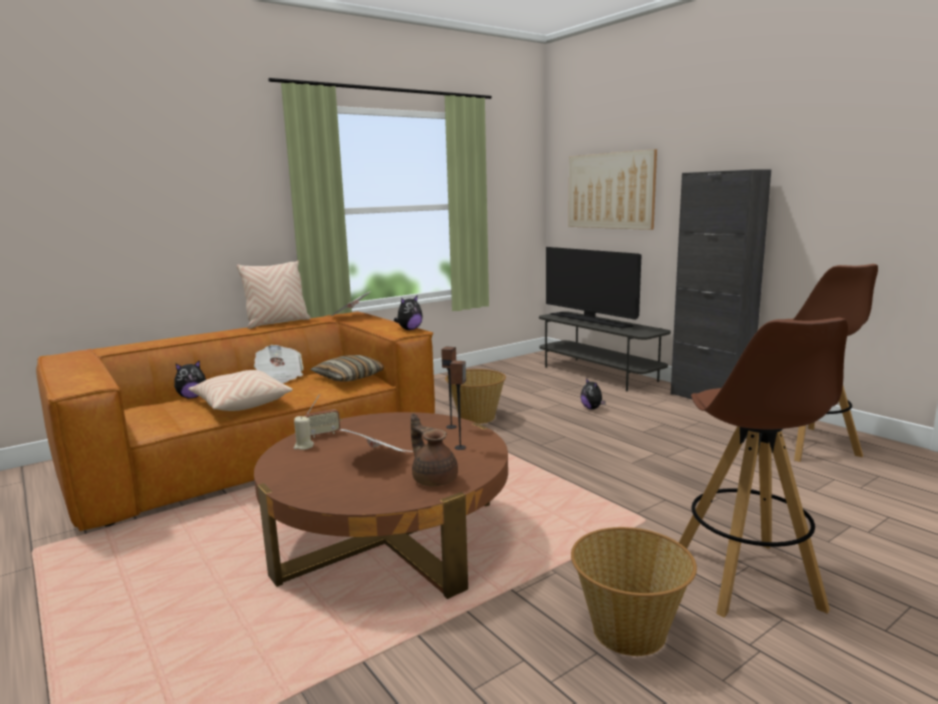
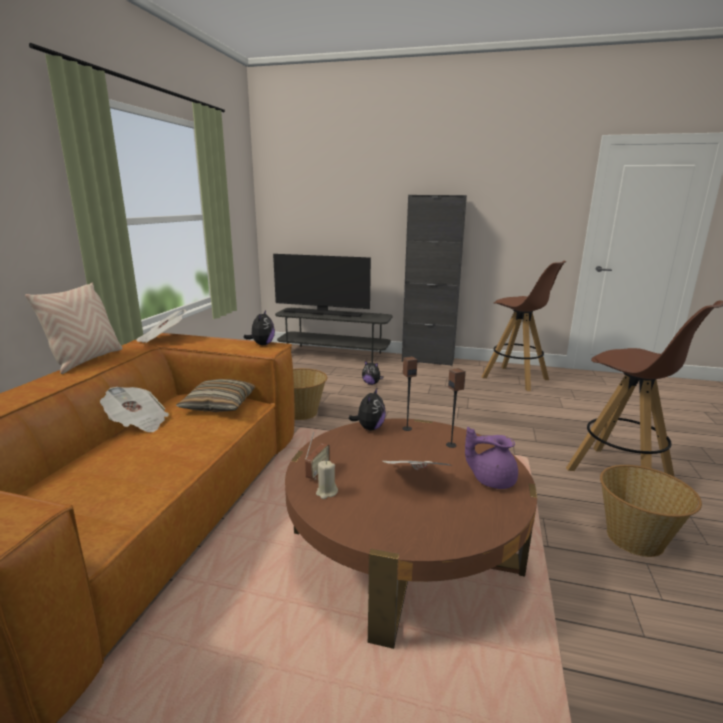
camera: 40 degrees left, 5 degrees up
plush toy [174,360,206,398] -> plush toy moved to [349,387,386,431]
beige pillow [188,370,293,411] -> none
brown teapot [411,413,458,486] -> purple teapot [465,427,518,489]
picture [568,149,657,230] -> none

